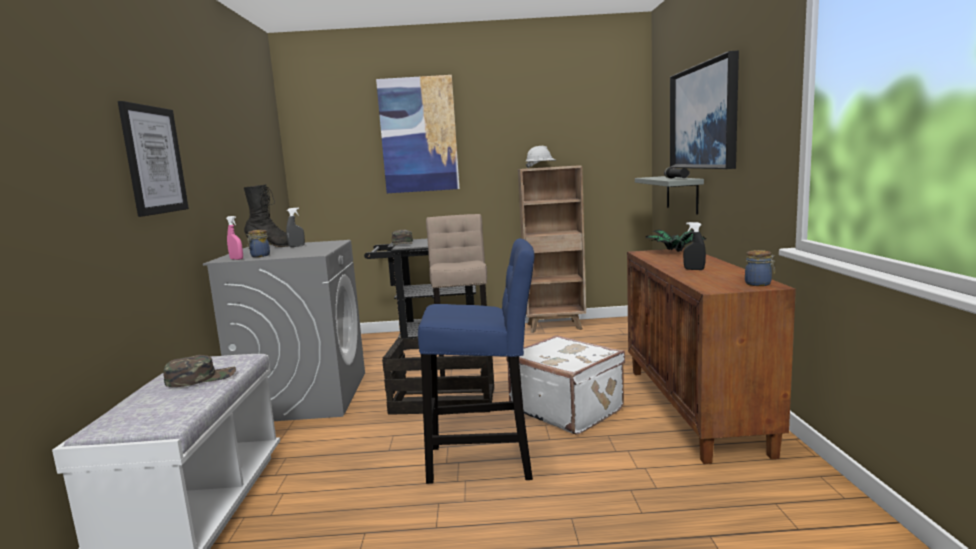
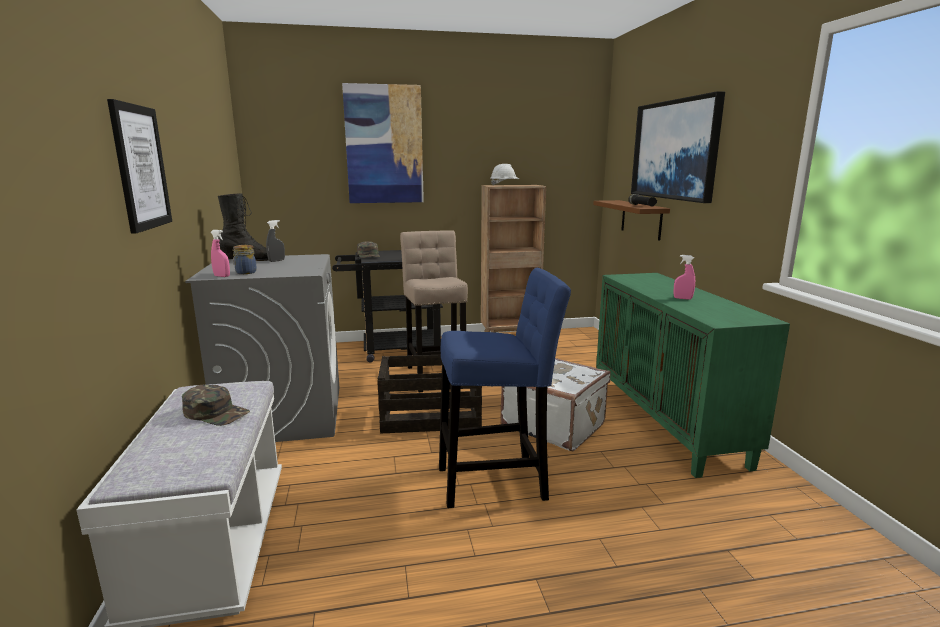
camera: 10 degrees left, 5 degrees up
green cap [163,355,236,387] -> green cap turned 60 degrees clockwise [182,385,250,426]
brown cabinet [627,248,796,464] -> green cabinet [596,273,790,478]
grey shelf [635,176,704,215] -> brown shelf [593,200,670,241]
potted plant [645,229,707,252] -> none
black spray bottle [683,222,706,270] -> pink spray bottle [673,255,695,300]
jar [745,250,775,286] -> none

